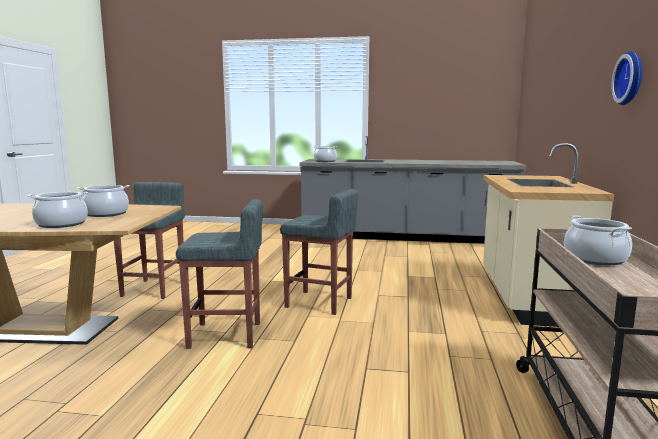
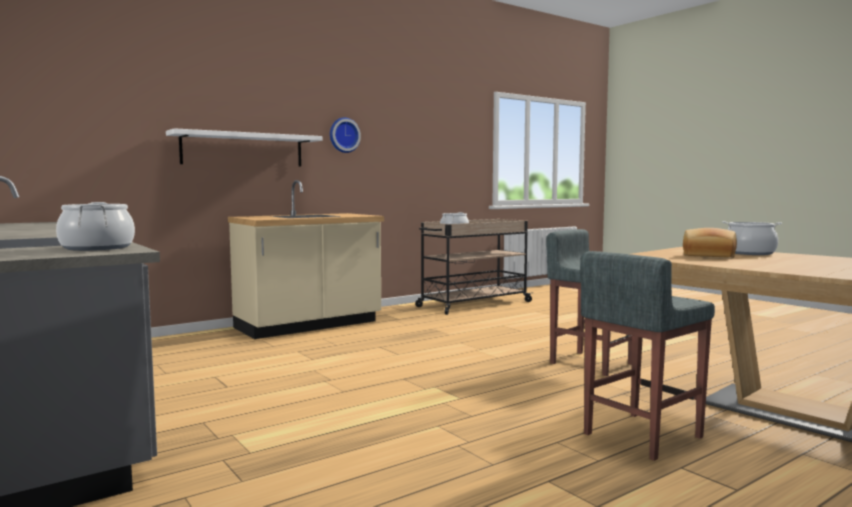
camera: 135 degrees left, 5 degrees down
cooking pot [77,185,130,217] -> bread [683,228,737,258]
grey stool [280,189,358,315] -> none
none -> white shelf [166,128,322,167]

